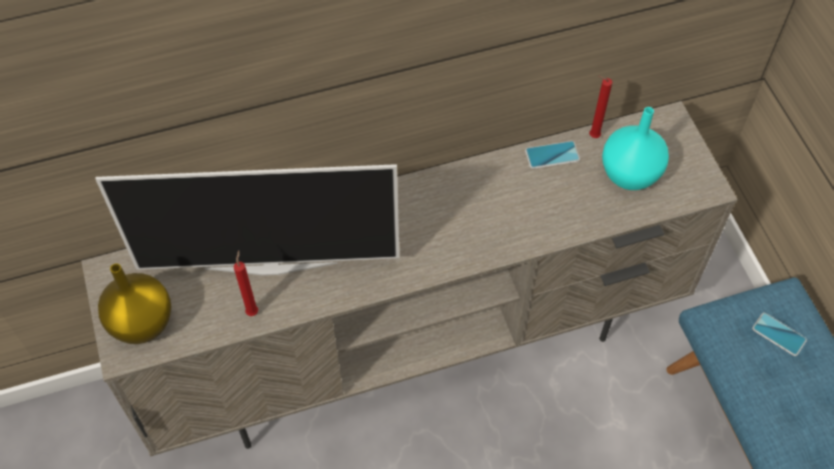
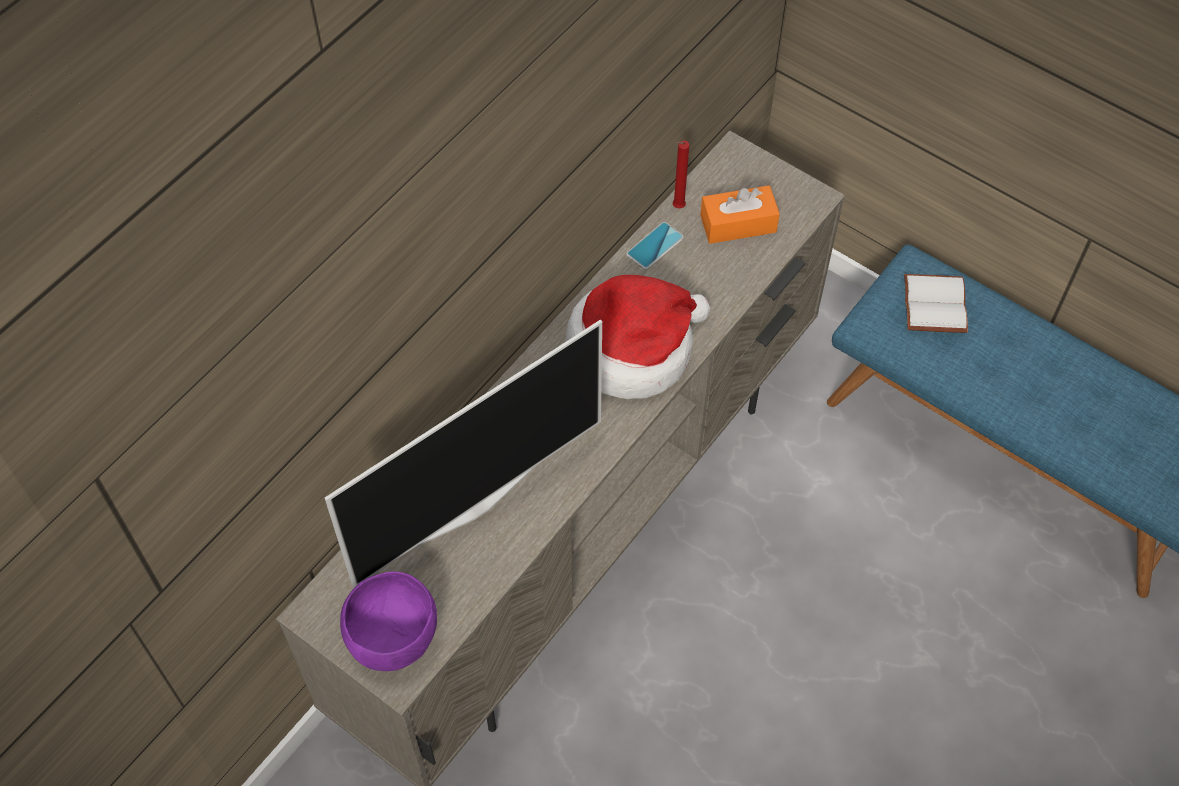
camera: 35 degrees left, 0 degrees up
yellow vase [98,263,172,344] -> purple bowl [340,571,437,671]
red candle [234,250,258,316] -> none
turquoise vase [602,107,669,190] -> orange tissue box [700,186,780,244]
phone [752,313,807,356] -> white book [904,274,968,333]
none -> hat [566,275,710,399]

